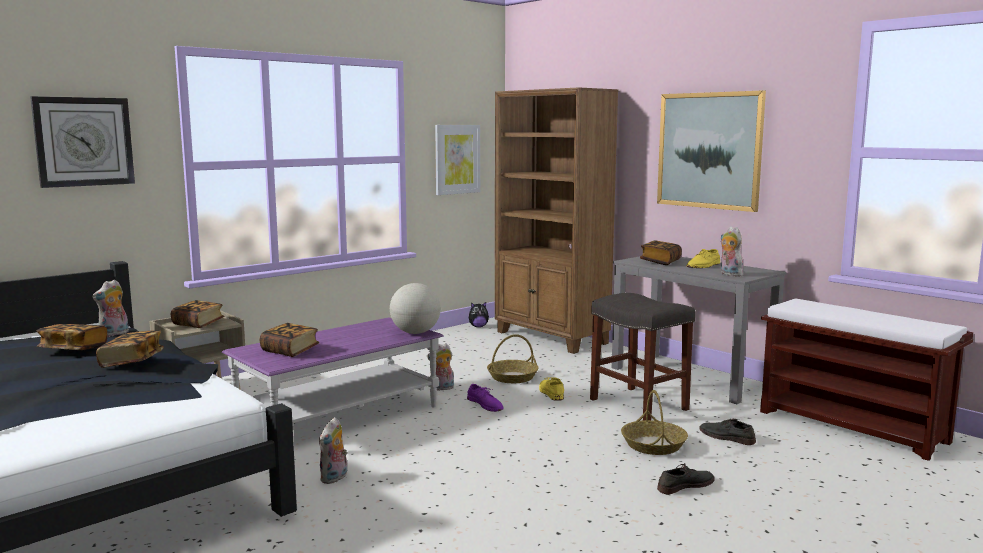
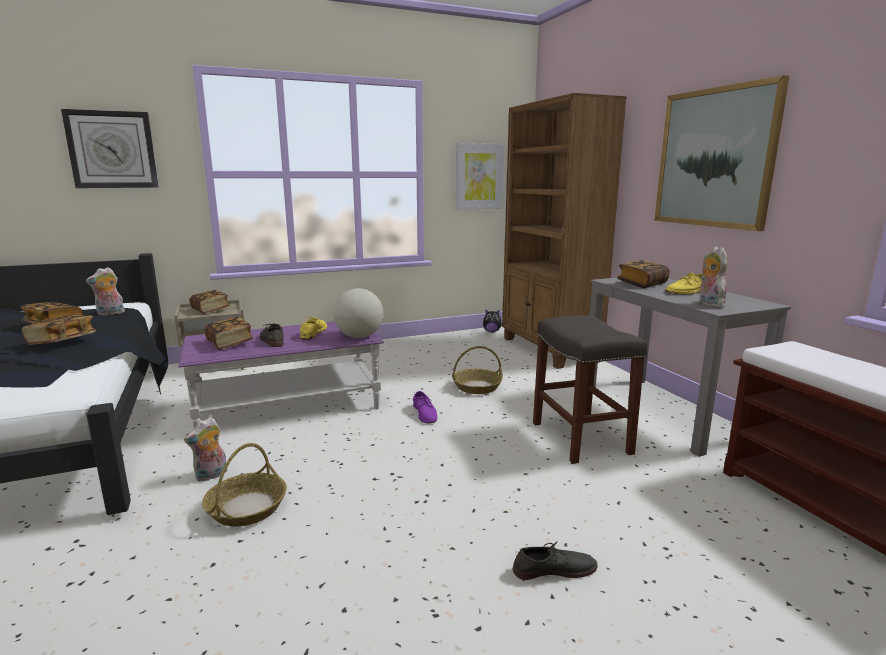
camera: 20 degrees right, 5 degrees up
plush toy [427,343,454,391] -> none
yellow shoe [539,377,564,401] -> yellow shoe moved to [300,317,327,340]
basket [621,390,688,455] -> basket moved to [202,443,287,527]
grey shoe [699,419,756,445] -> grey shoe moved to [260,324,284,347]

